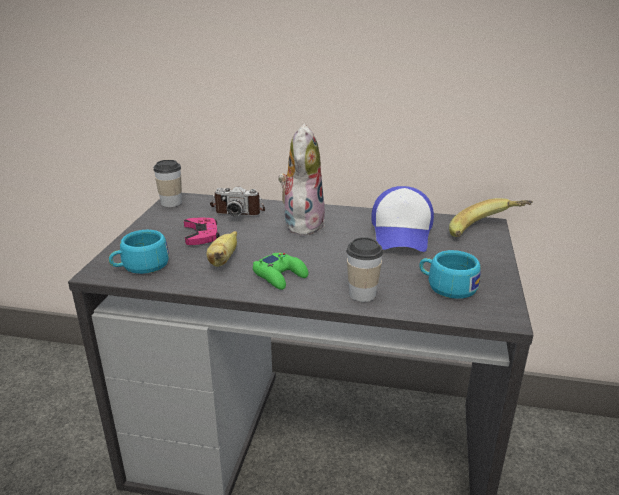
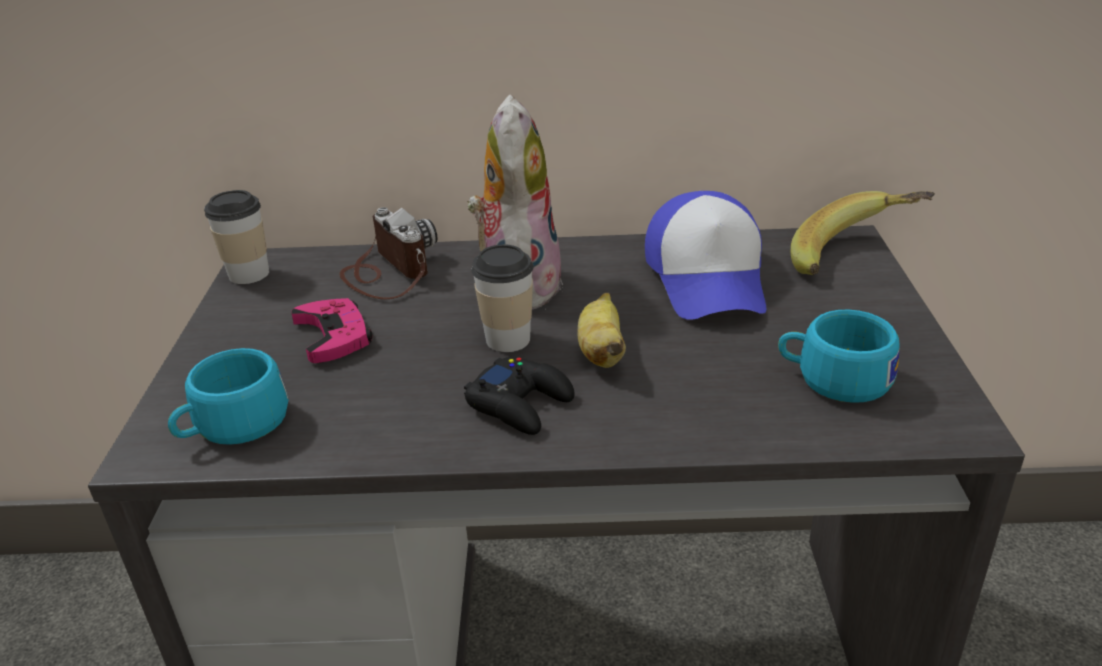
camera: 10 degrees left, 5 degrees up
banana [207,231,237,267] -> banana moved to [578,293,626,368]
camera [210,186,265,216] -> camera turned 120 degrees counterclockwise [340,207,437,299]
green game controller [253,253,308,290] -> black game controller [464,357,575,435]
cup [346,237,383,302] -> cup moved to [471,244,534,352]

